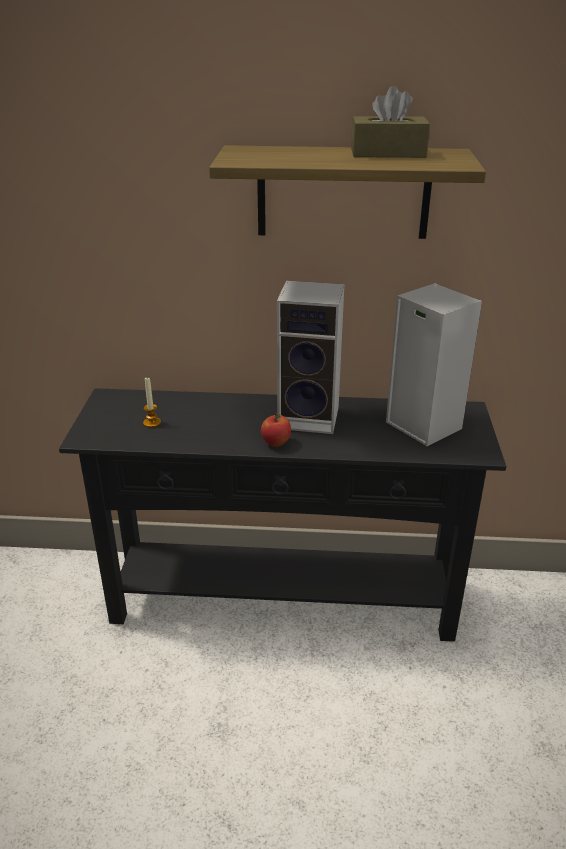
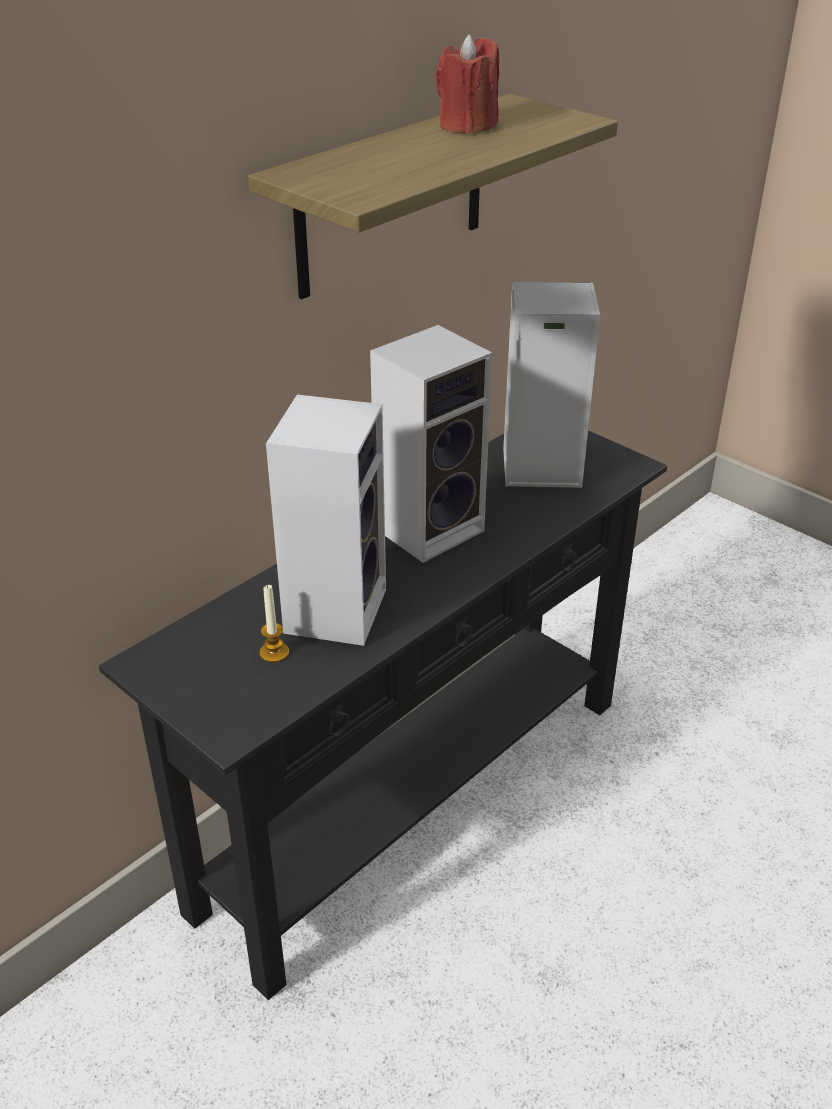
camera: 50 degrees left, 5 degrees up
apple [261,413,291,447] -> none
brown tissue box [351,86,430,158] -> red candle [436,34,499,134]
none -> speaker [266,394,386,646]

